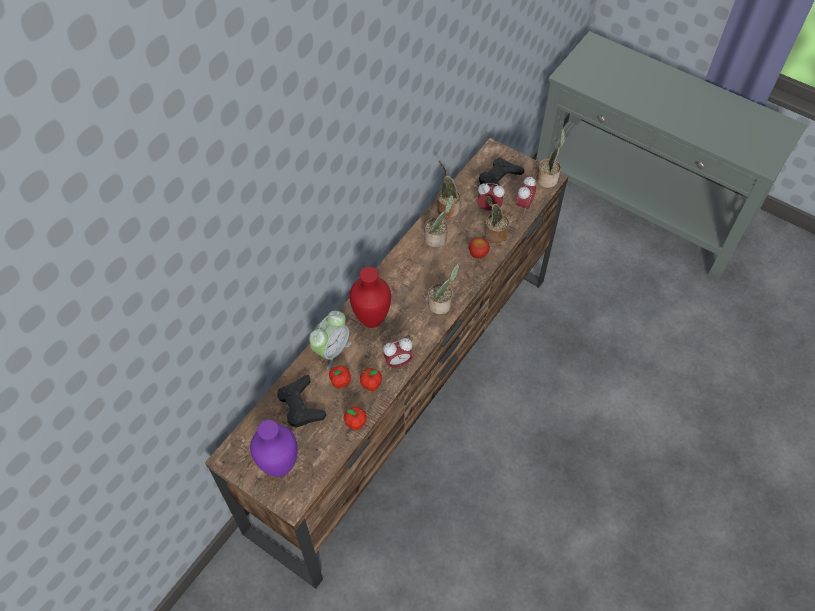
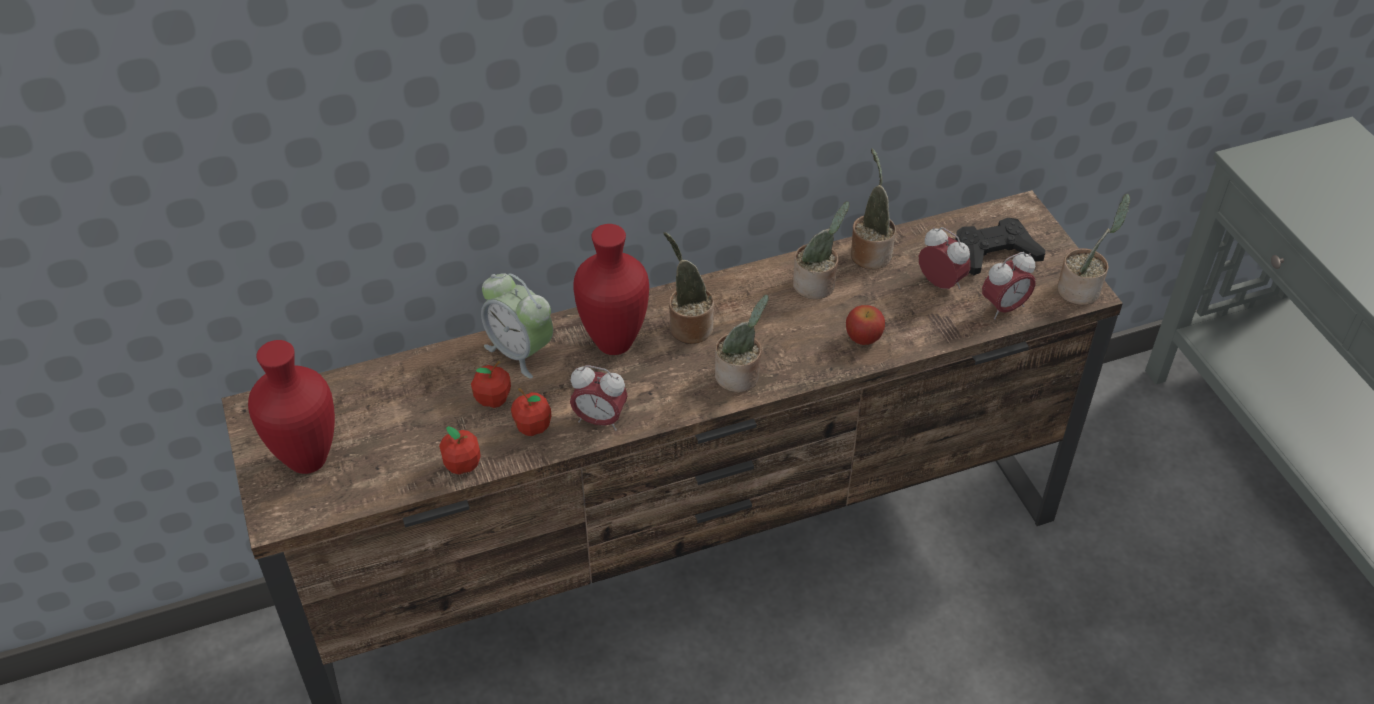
camera: 35 degrees right, 10 degrees down
purple vase [250,420,298,477] -> red vase [248,340,335,474]
black game controller [277,375,326,428] -> none
alarm clock [309,311,351,369] -> alarm clock turned 60 degrees clockwise [481,273,553,379]
potted plant [485,196,509,243] -> potted plant moved to [663,232,714,344]

